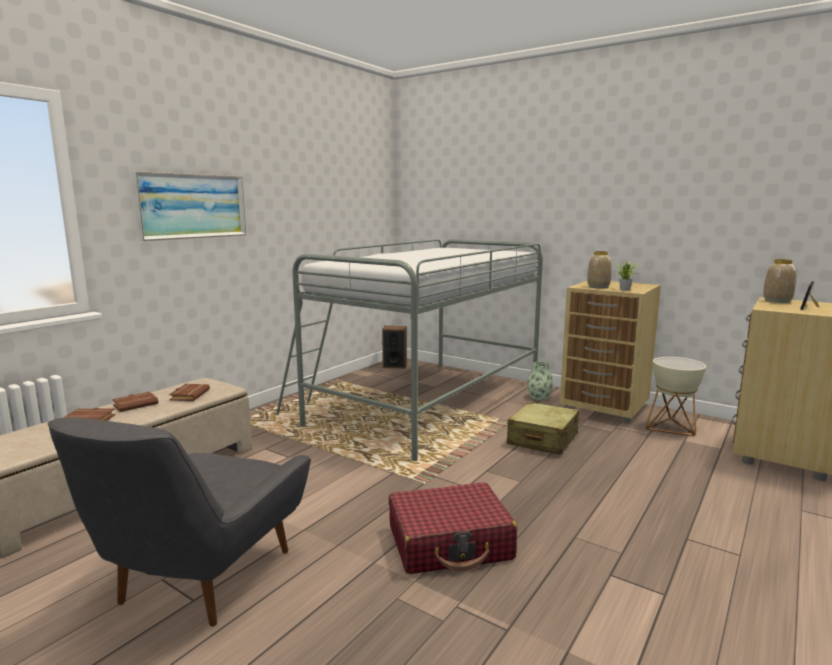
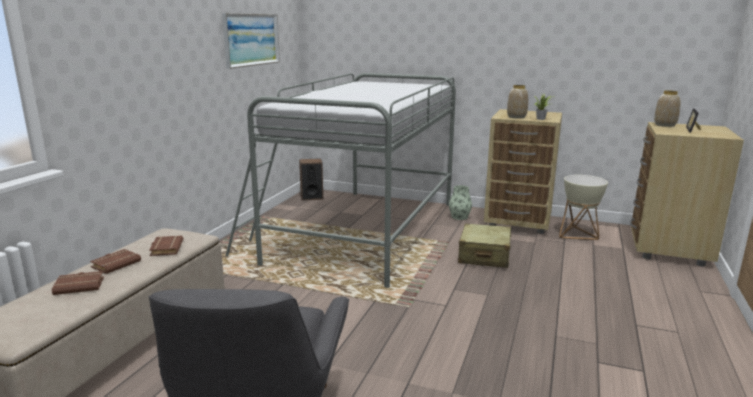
camera: 15 degrees left, 5 degrees up
picture [132,171,246,241] -> picture moved to [222,13,280,69]
red suitcase [389,482,517,574] -> none

